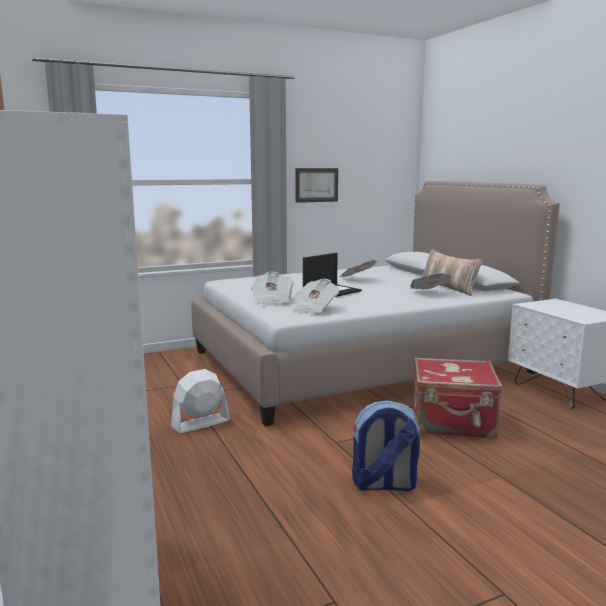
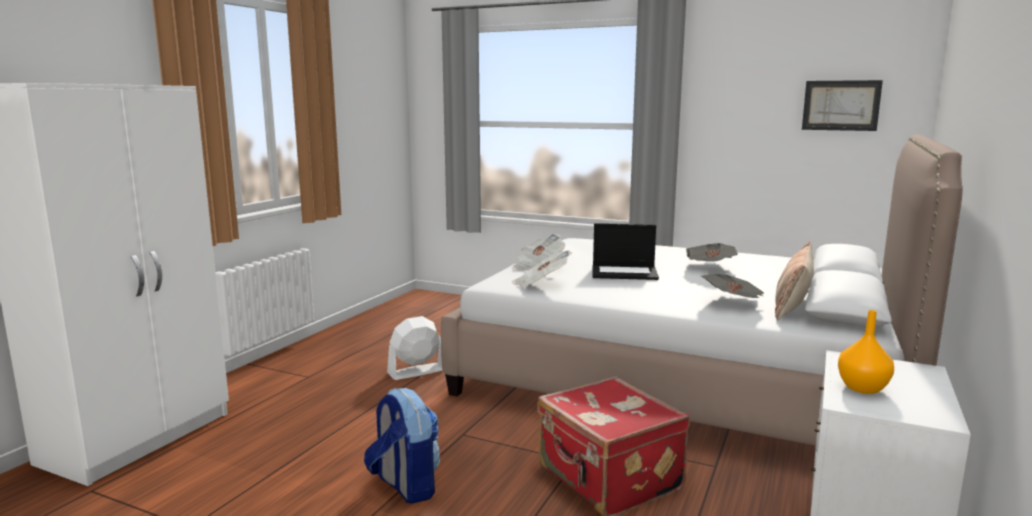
camera: 50 degrees right, 0 degrees up
white fan [171,369,230,433] -> white fan turned 45 degrees counterclockwise [387,316,443,380]
picture [295,168,338,203] -> picture moved to [802,80,883,131]
none -> orange vase [838,310,894,394]

